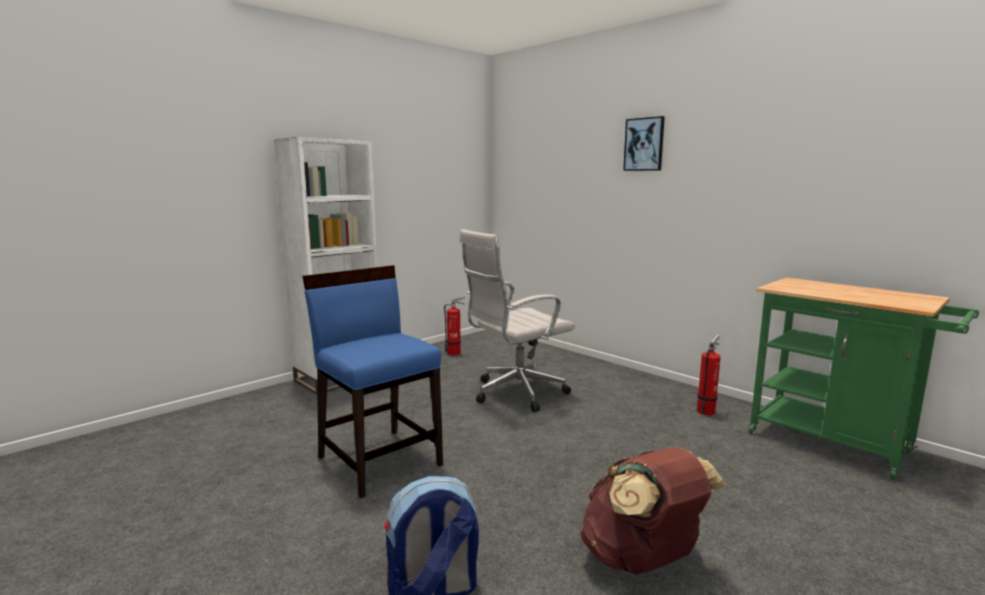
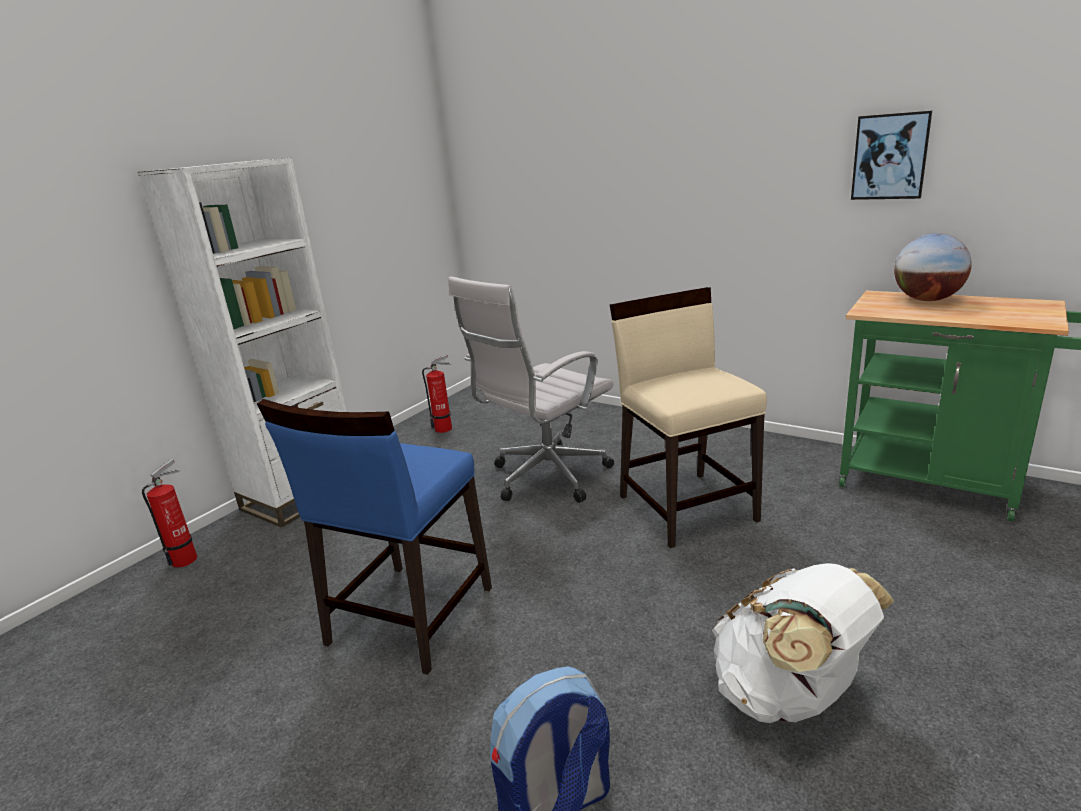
camera: 10 degrees left, 10 degrees up
blue chair [302,265,443,498] -> blue chair turned 105 degrees counterclockwise [257,399,492,675]
brown backpack [581,447,727,574] -> white backpack [712,563,894,723]
picture [623,116,665,171] -> picture moved to [851,111,932,200]
fire extinguisher [697,334,721,415] -> fire extinguisher moved to [142,459,197,568]
none -> beige chair [610,287,767,548]
none -> globe [894,233,972,301]

